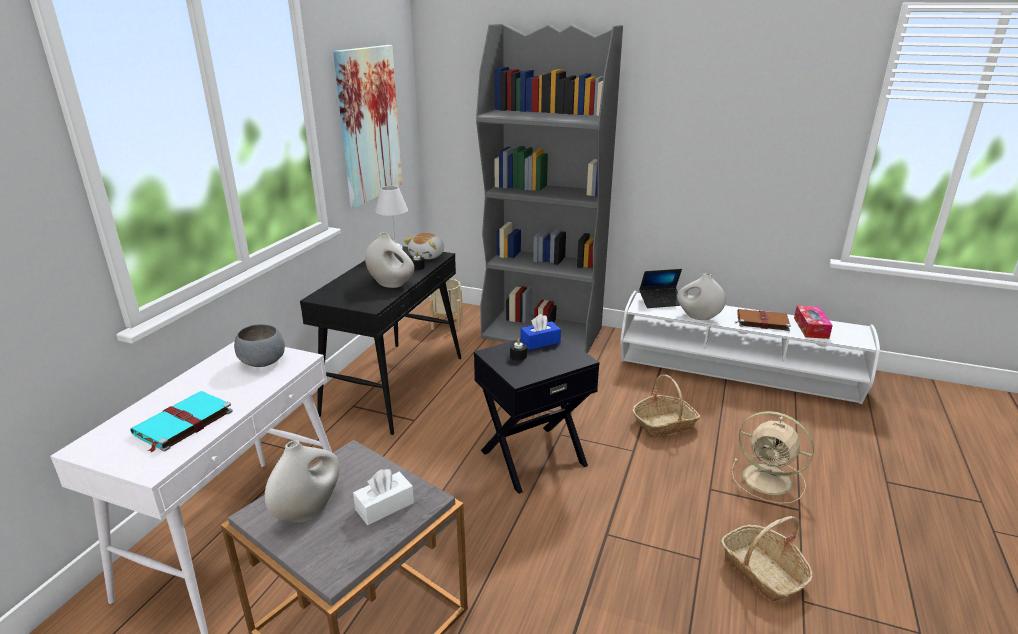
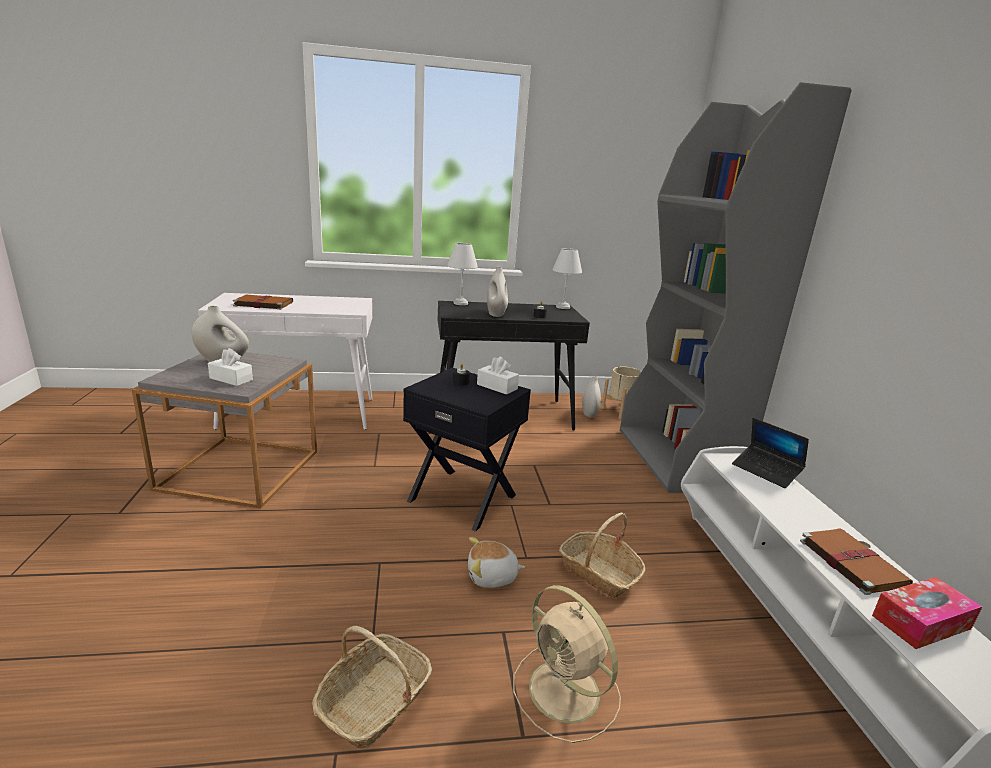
camera: 60 degrees right, 5 degrees down
turquoise book [130,391,233,452] -> brown book [232,295,293,310]
grey bowl [234,324,285,367] -> none
picture [333,45,403,208] -> none
plush toy [404,233,444,259] -> plush toy moved to [468,537,525,588]
blue tissue box [520,314,561,350] -> white tissue box [477,356,519,395]
white vase [677,273,726,320] -> white vase moved to [582,376,601,418]
beige fan [732,411,814,504] -> beige fan turned 45 degrees counterclockwise [513,585,621,743]
none -> white table lamp [447,243,478,305]

